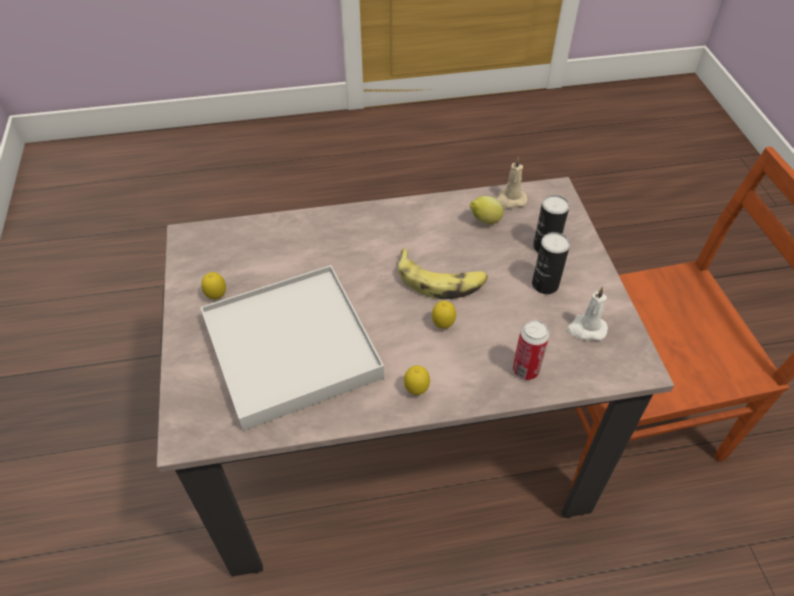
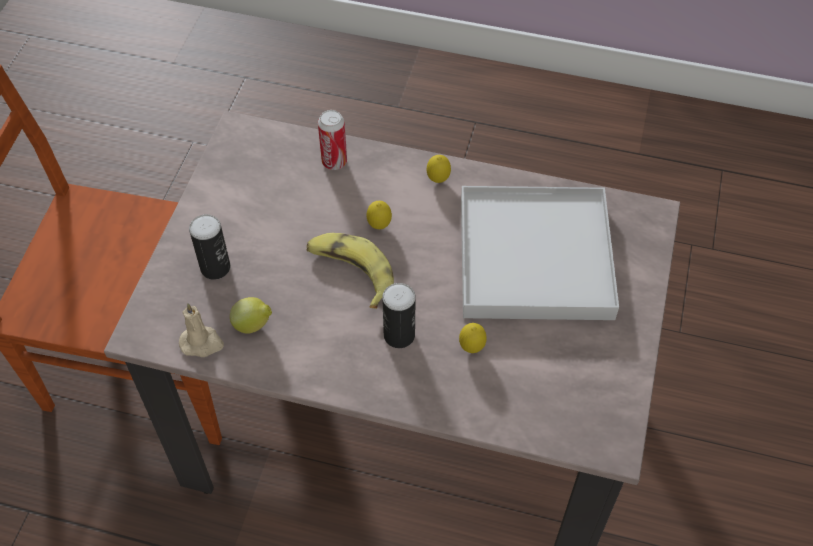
camera: 155 degrees left, 5 degrees up
lemon [201,272,226,299] -> lemon moved to [459,323,487,353]
can [532,232,570,294] -> can moved to [382,283,416,348]
white candle [567,287,608,340] -> none

